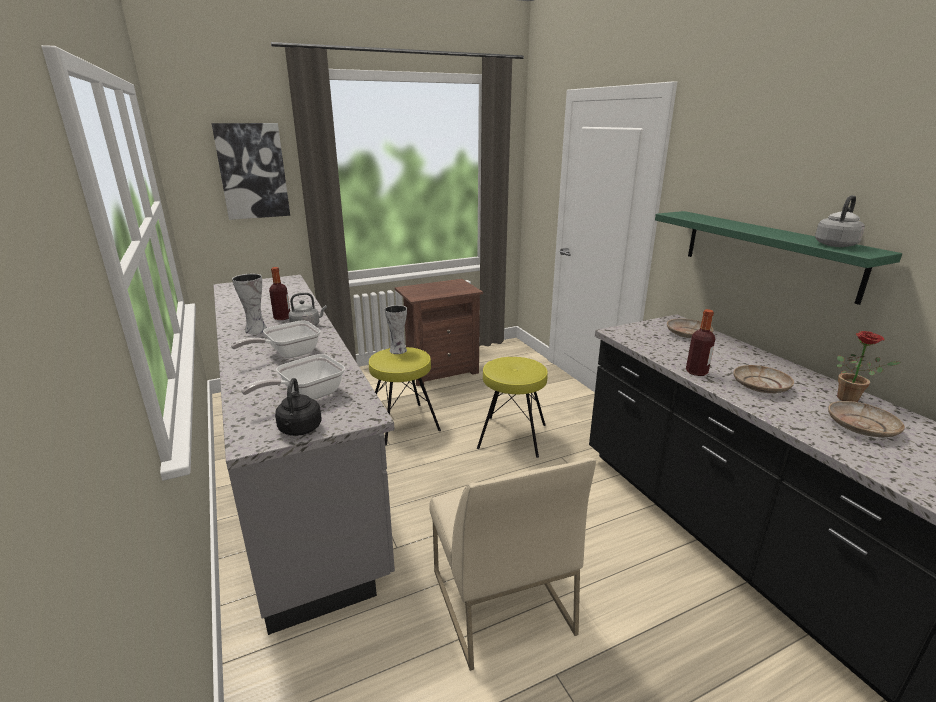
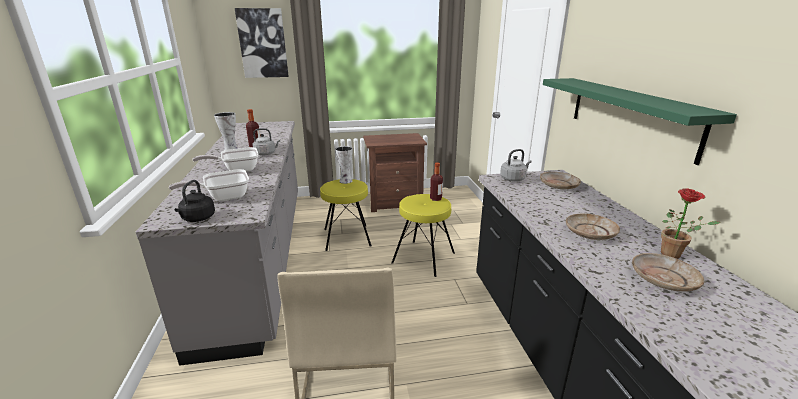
camera: 15 degrees right, 0 degrees up
bottle [686,309,715,376] -> bottle moved to [430,162,443,201]
grey kettle [815,195,865,247] -> grey kettle moved to [500,149,532,182]

